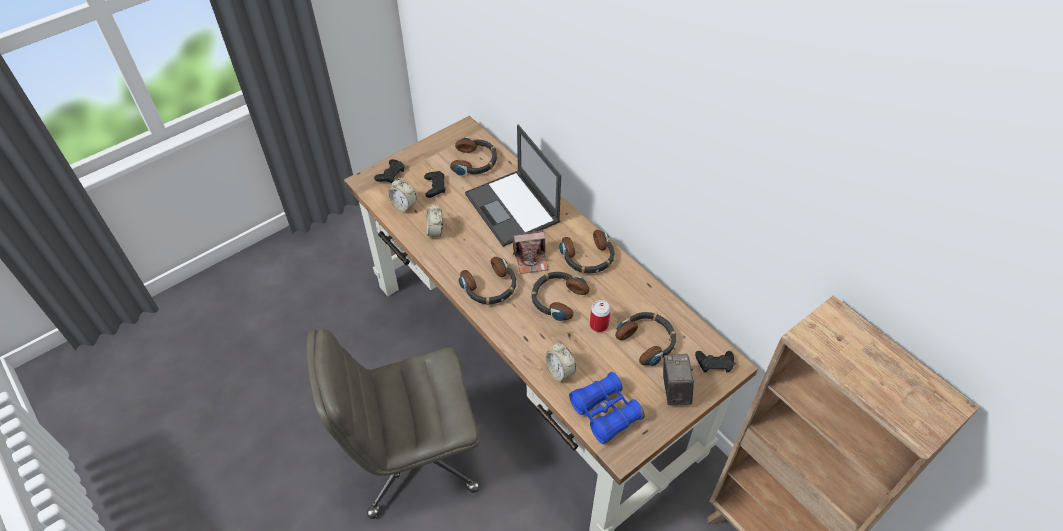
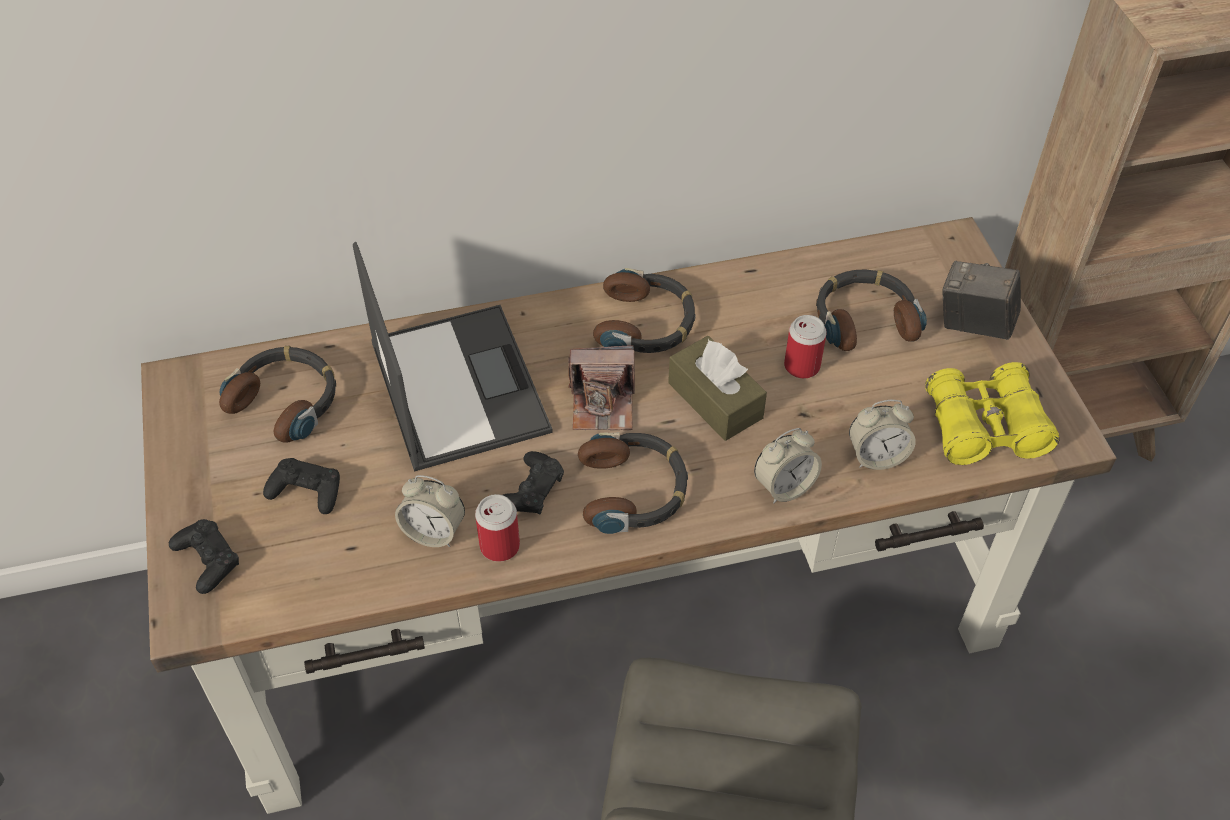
camera: 65 degrees left, 0 degrees up
alarm clock [388,178,417,212] -> alarm clock moved to [754,428,822,504]
laptop [465,125,561,247] -> laptop turned 105 degrees counterclockwise [353,242,553,472]
camera [513,230,548,274] -> camera turned 75 degrees clockwise [568,345,635,430]
headphones [531,272,589,321] -> brown tissue box [668,336,767,441]
blue binoculars [569,372,645,444] -> yellow binoculars [925,362,1060,465]
black game controller [695,351,734,373] -> black game controller moved to [503,451,564,515]
none -> can [475,494,520,562]

